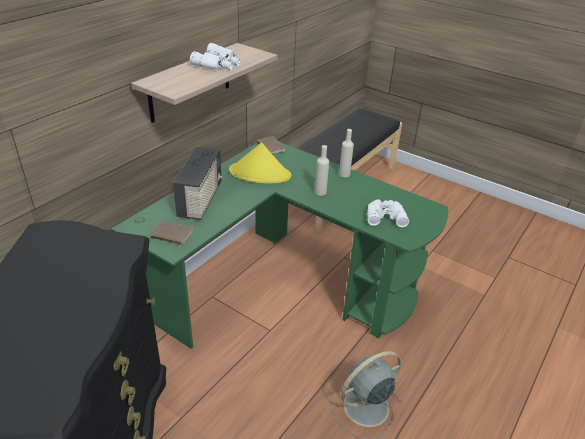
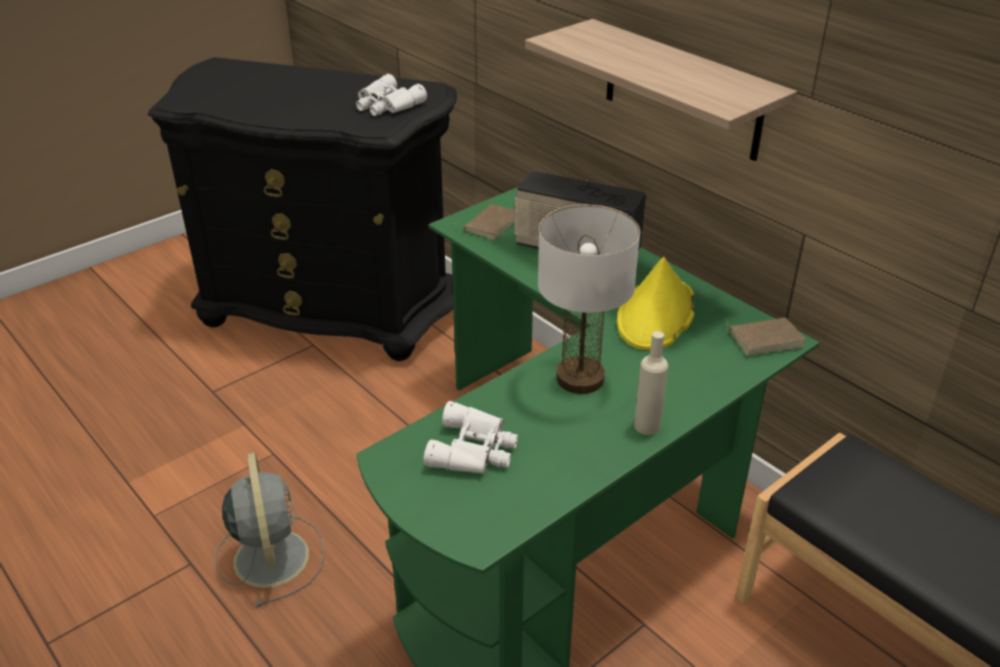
camera: 105 degrees right, 0 degrees up
white binoculars [190,43,240,70] -> white binoculars moved to [356,74,427,116]
beige bottle [315,145,329,196] -> table lamp [538,205,640,394]

